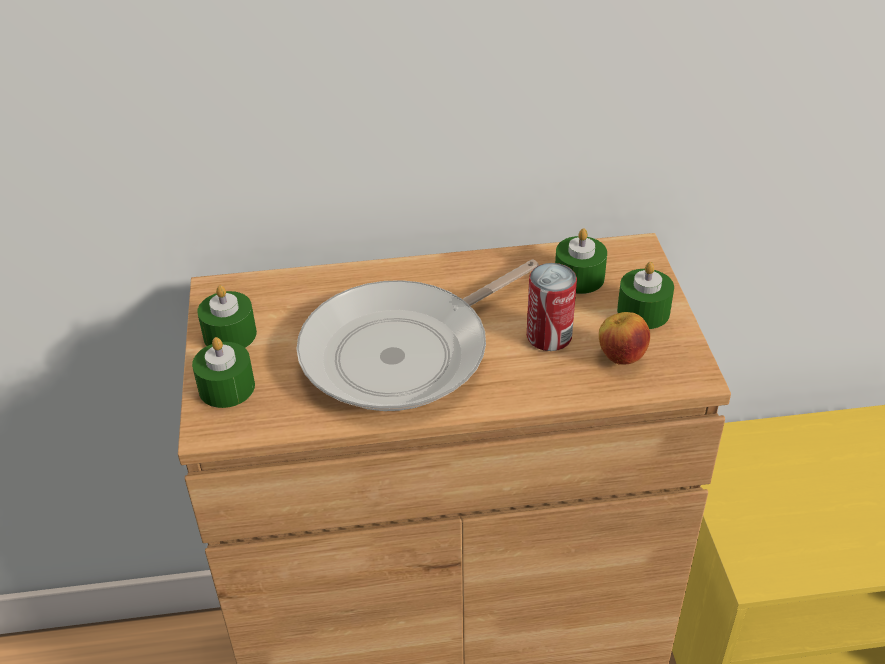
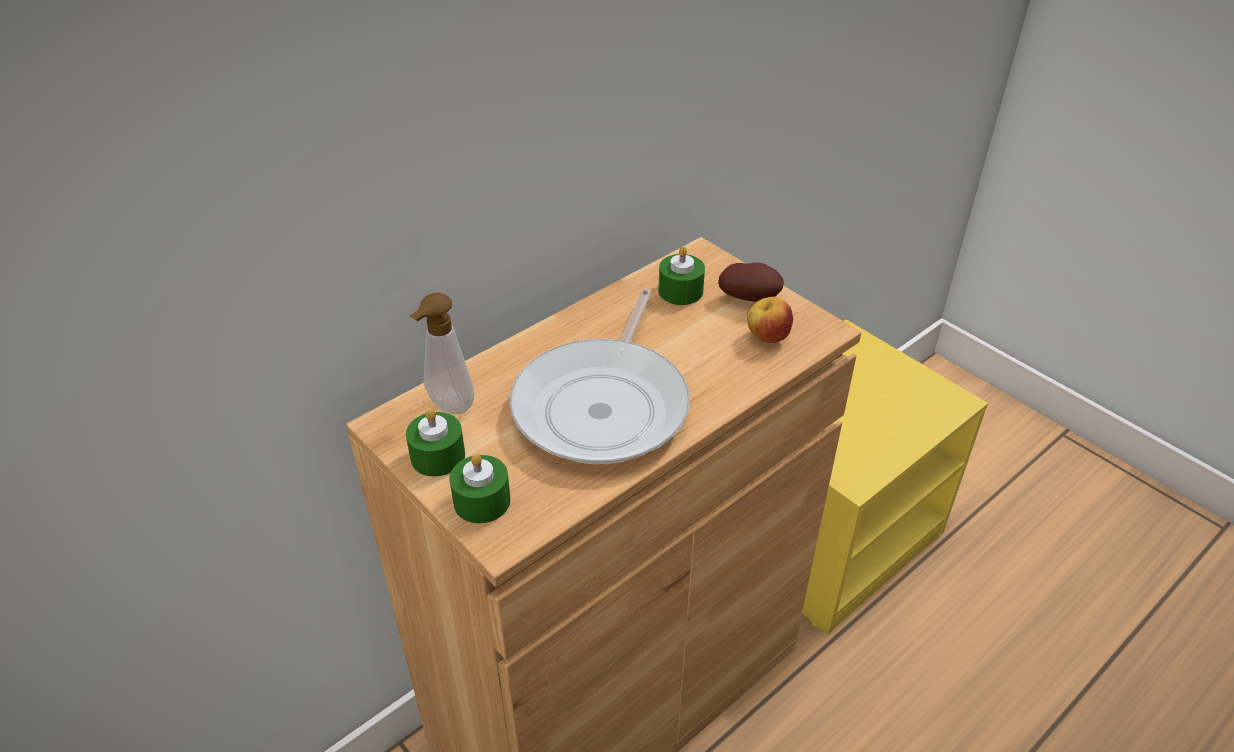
camera: 35 degrees left, 0 degrees up
can [527,263,577,351] -> none
green candle [617,262,674,329] -> potato [718,262,784,302]
none -> soap dispenser [410,293,474,414]

